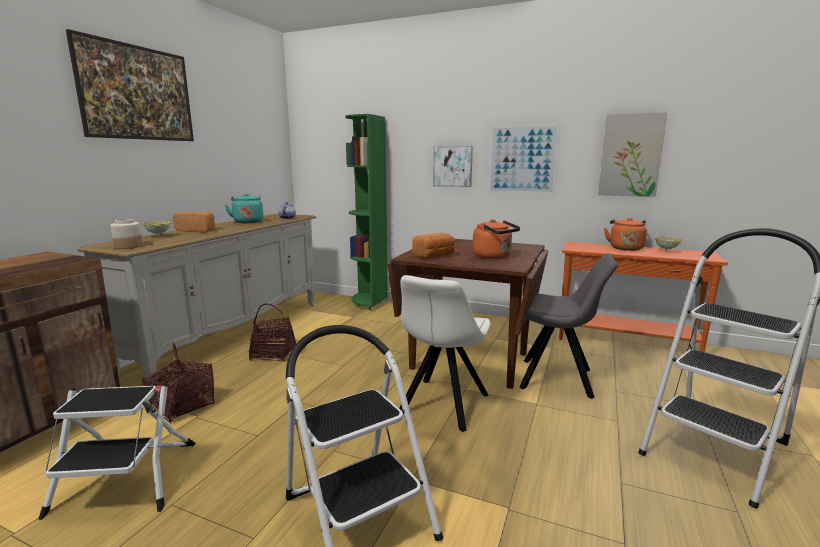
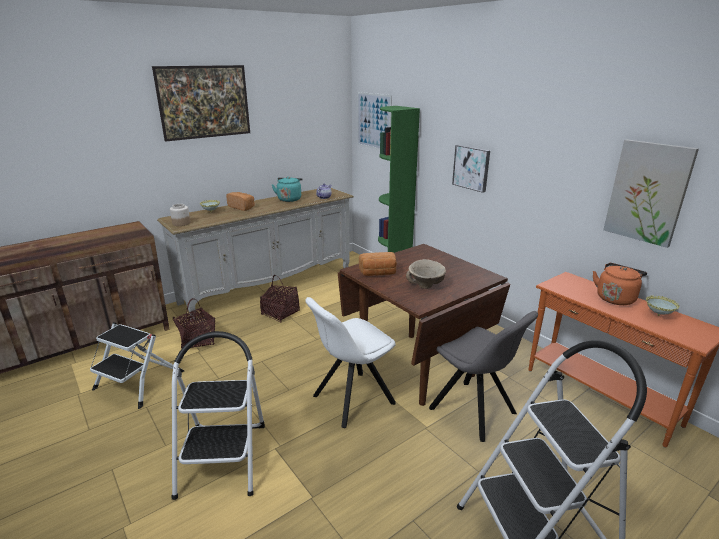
camera: 30 degrees right, 10 degrees up
orange kettle [473,219,520,259] -> beige bowl [406,259,446,289]
picture [488,124,560,194] -> picture moved to [357,92,392,150]

